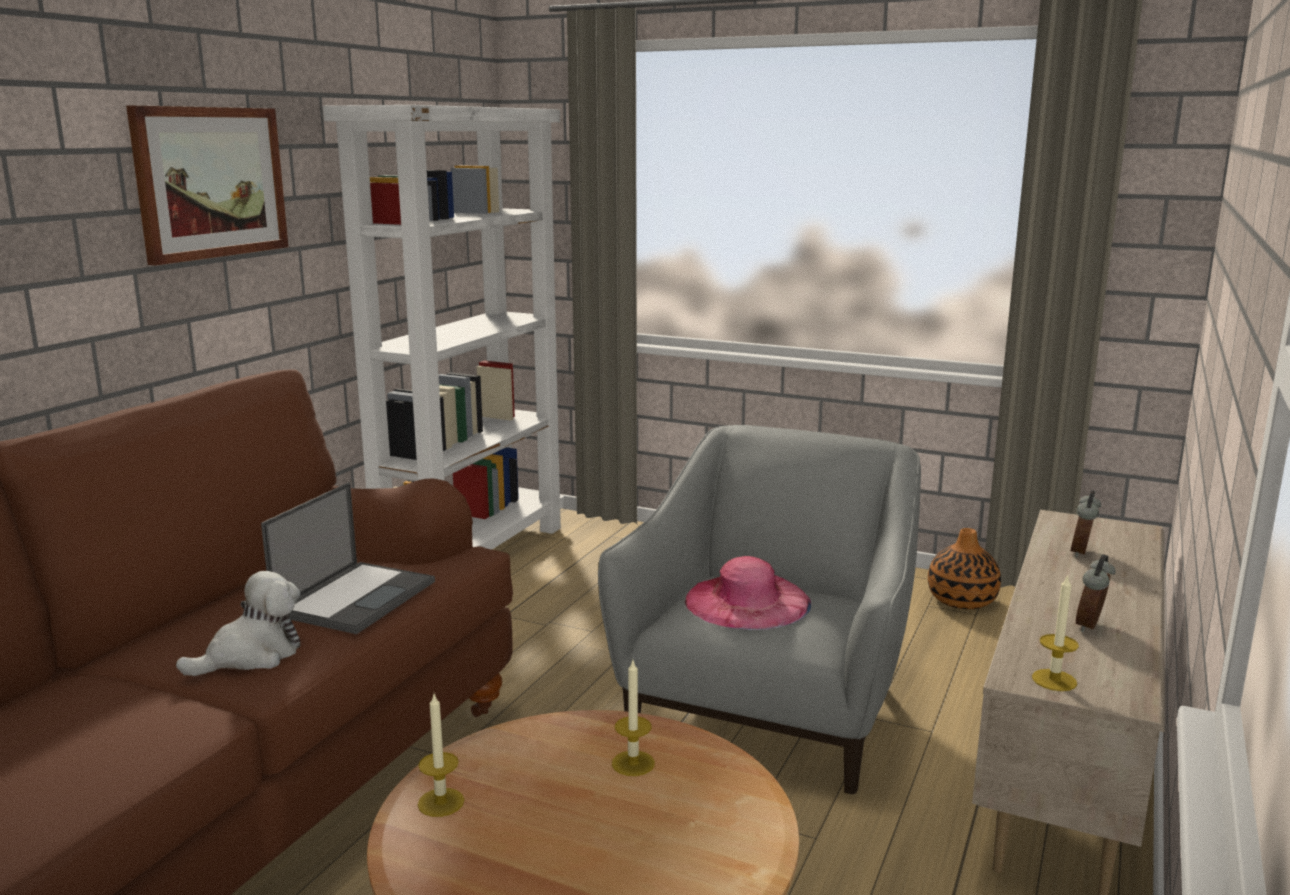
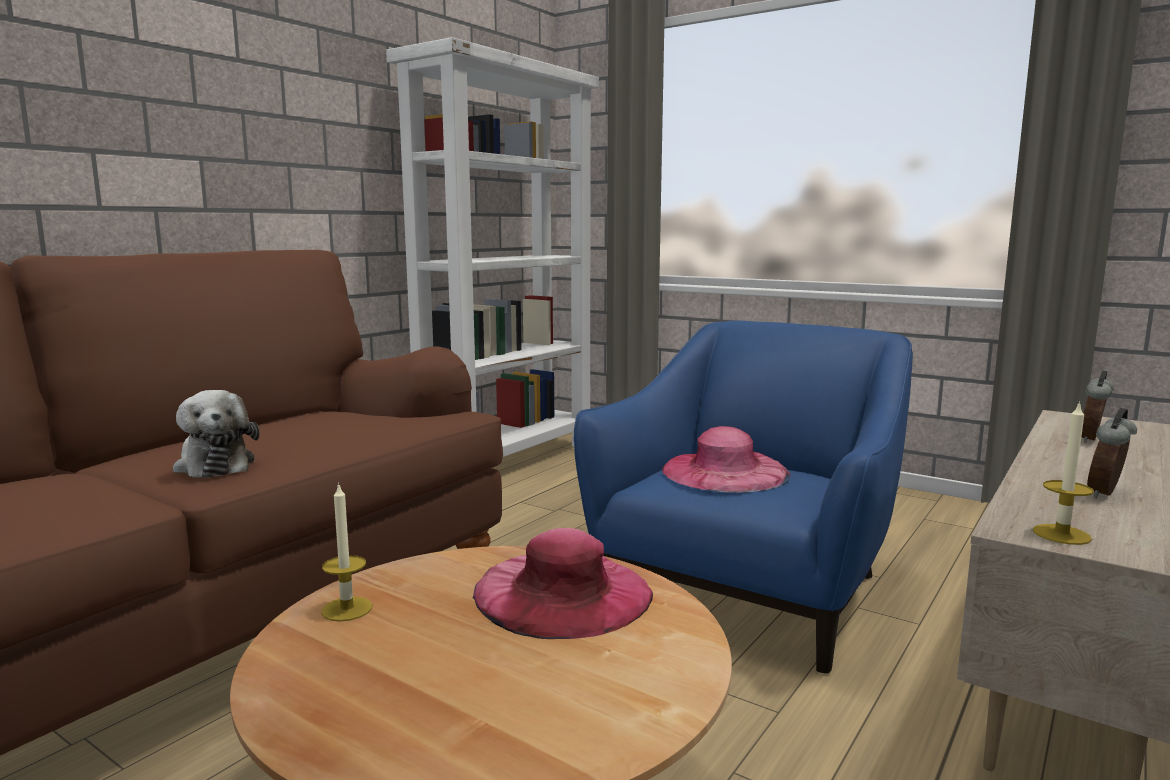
camera: 10 degrees right, 5 degrees down
picture [126,105,288,265] -> none
plush toy [176,571,300,676] -> plush toy turned 90 degrees clockwise [173,390,259,478]
laptop [261,482,435,634] -> none
grey armchair [598,425,921,794] -> blue armchair [574,321,913,674]
candle [612,661,655,776] -> pink hat [473,528,653,639]
vase [928,528,1001,609] -> none

